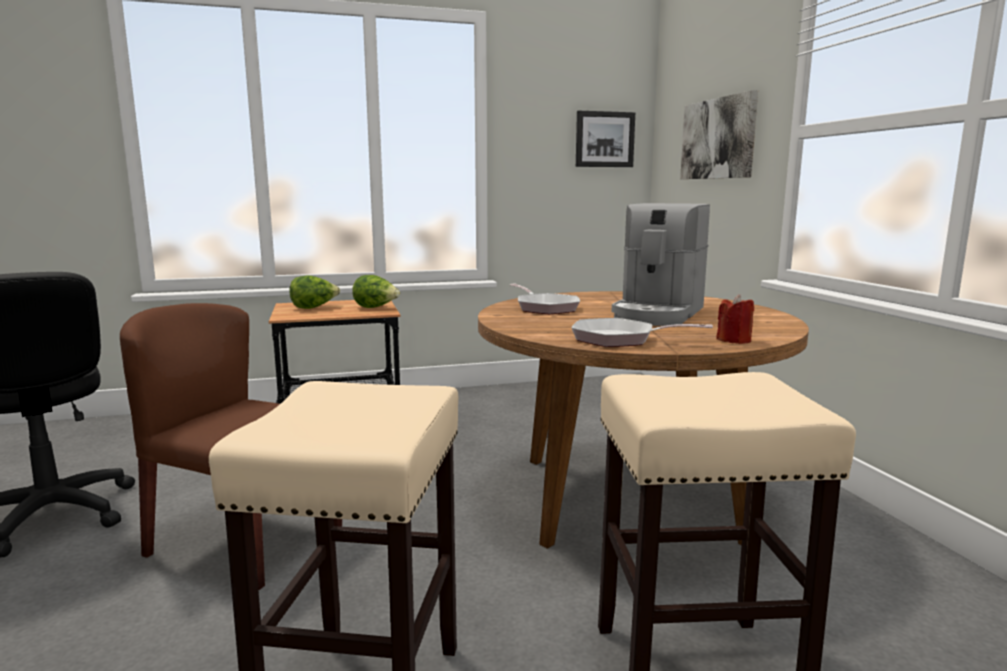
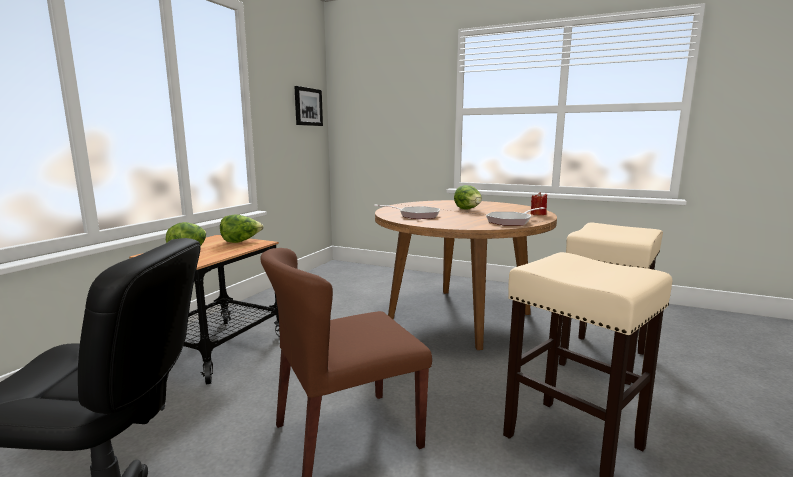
camera: 50 degrees left, 0 degrees up
coffee machine [612,203,710,326] -> lettuce [454,185,482,210]
picture [680,90,758,179] -> none

